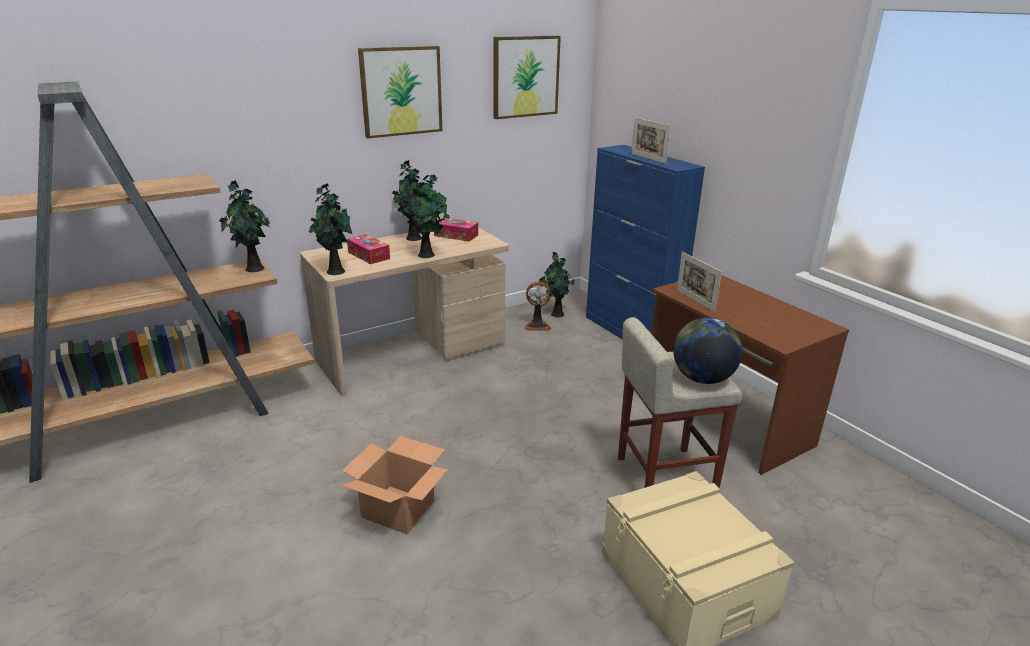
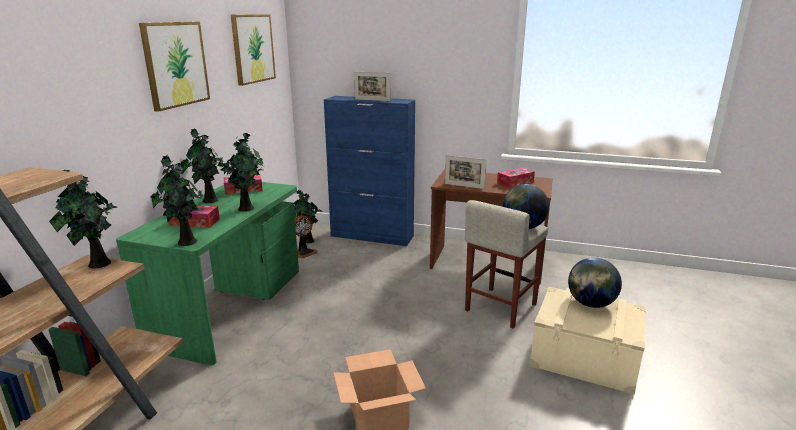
camera: 40 degrees left, 5 degrees down
beige desk [300,227,508,396] -> green desk [116,182,299,365]
none -> tissue box [497,168,535,188]
none -> globe [568,258,622,308]

